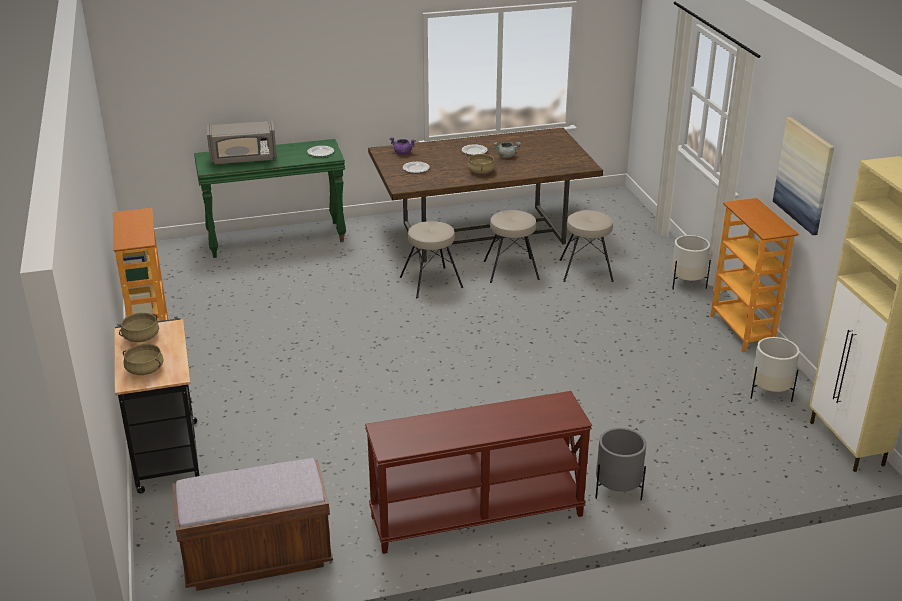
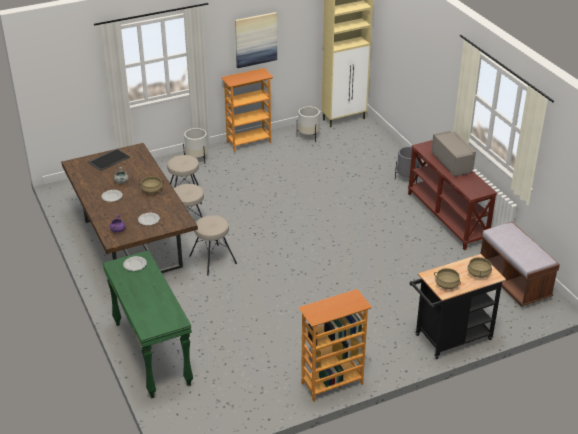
camera: 100 degrees left, 5 degrees up
grey microwave [207,121,277,164] -> grey microwave moved to [431,131,476,177]
none -> tray [88,148,130,171]

